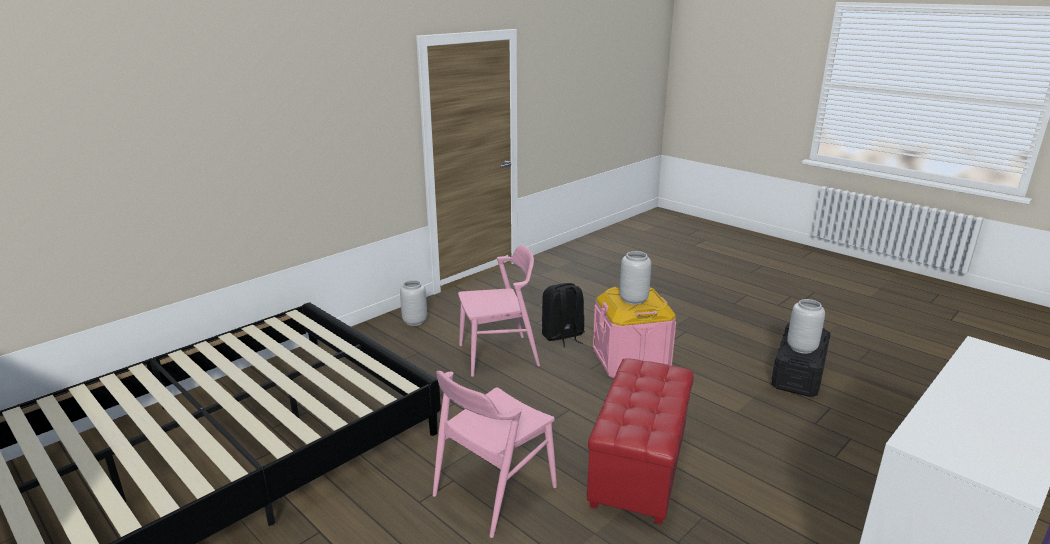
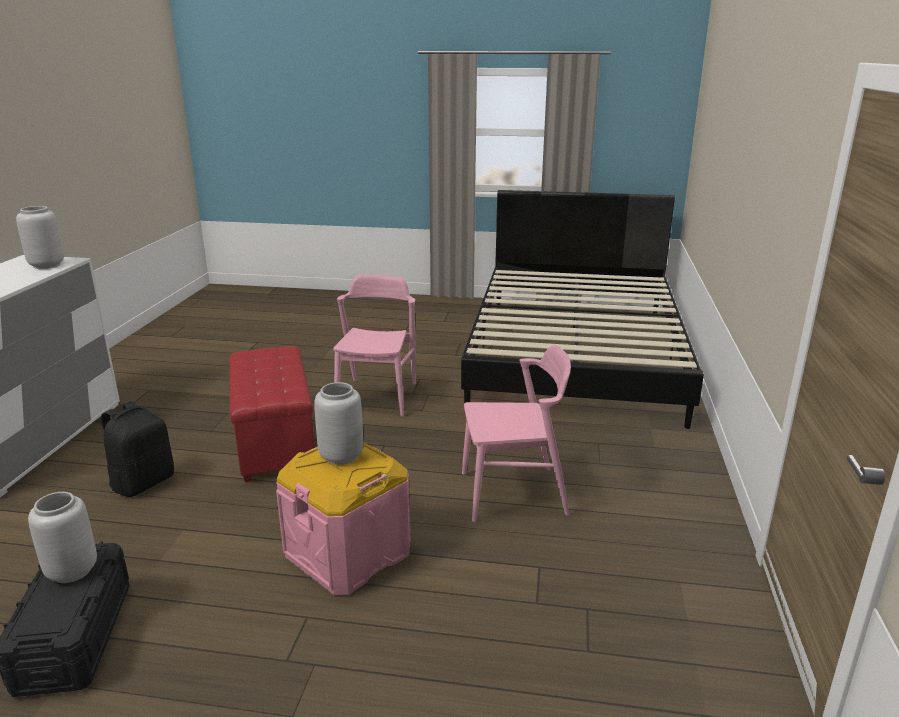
camera: 145 degrees right, 0 degrees up
grey vase [400,280,427,326] -> grey vase moved to [16,206,64,269]
pink chair [458,245,540,377] -> pink chair turned 135 degrees counterclockwise [462,345,571,522]
black backpack [542,283,585,347] -> black backpack moved to [101,401,174,497]

